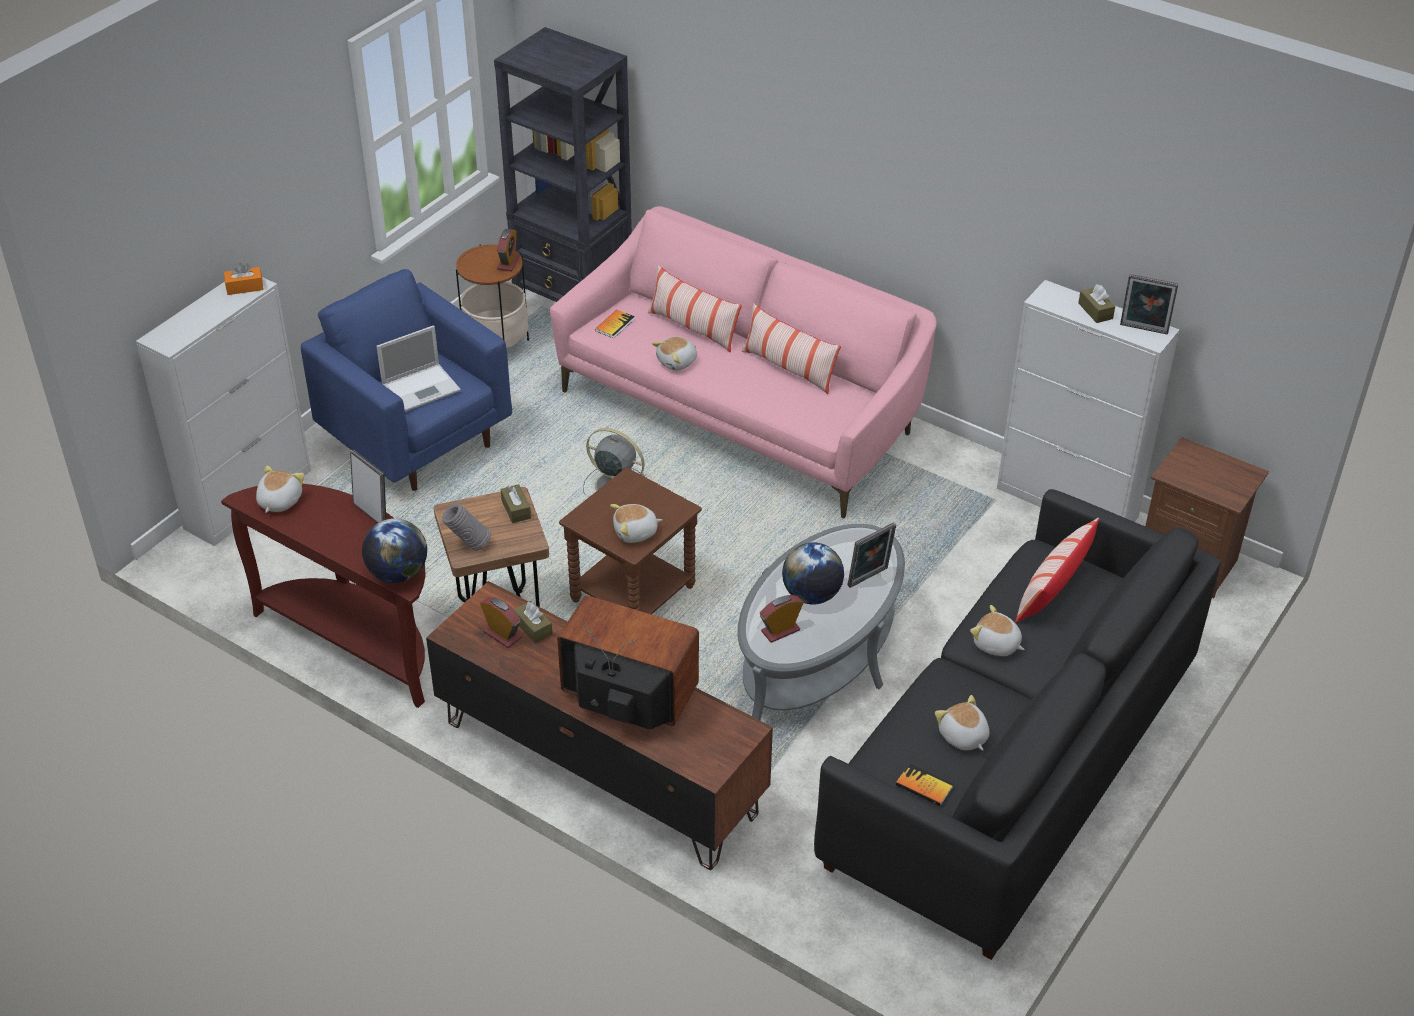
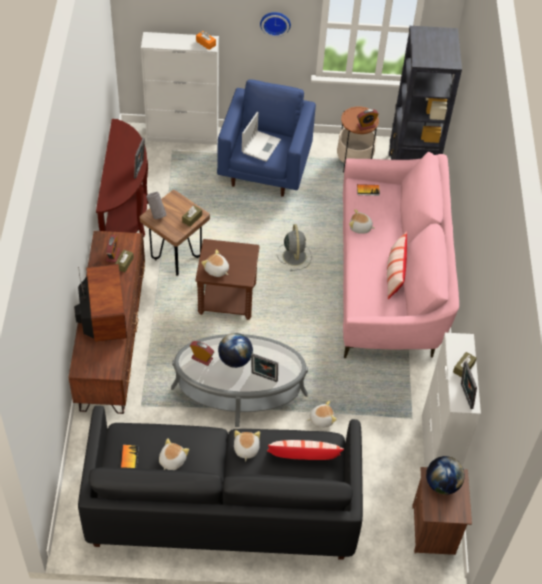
camera: 55 degrees right, 10 degrees up
plush toy [256,466,304,513] -> plush toy moved to [307,401,337,428]
globe [362,518,427,583] -> globe moved to [426,456,465,495]
laptop [377,325,461,412] -> laptop turned 90 degrees counterclockwise [242,112,281,162]
pillow [648,265,742,353] -> none
none -> wall clock [260,12,291,37]

